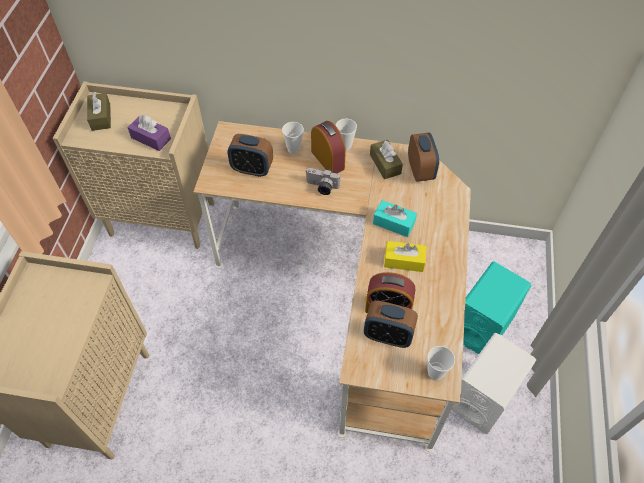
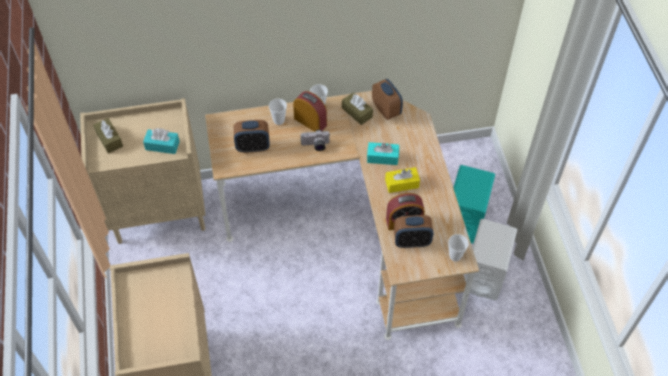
camera: 20 degrees left, 0 degrees up
purple tissue box [128,115,171,151] -> turquoise tissue box [143,128,180,154]

